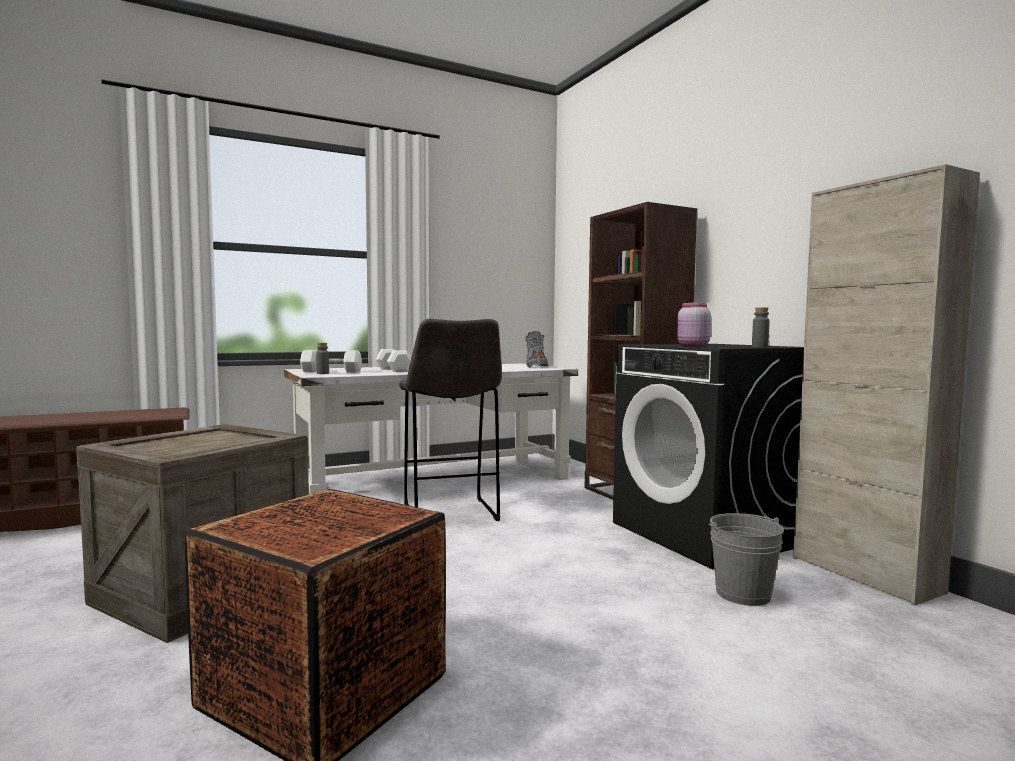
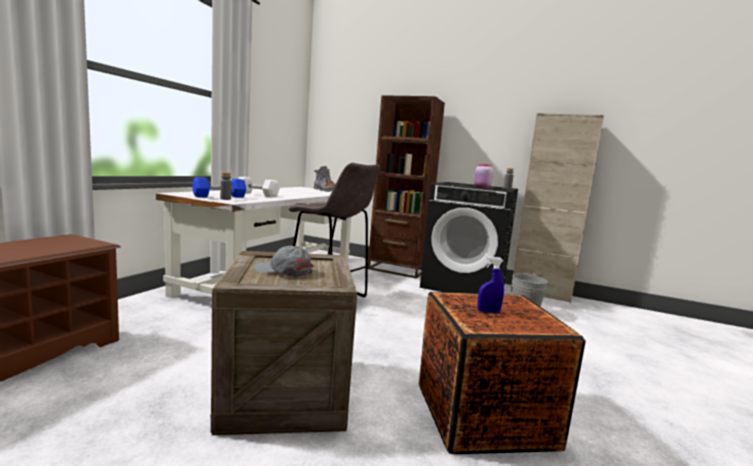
camera: 40 degrees left, 5 degrees up
white dumbbell [300,350,362,373] -> blue dumbbell [192,177,246,198]
none -> grey cap [254,246,314,277]
none -> blue spray bottle [477,256,504,313]

